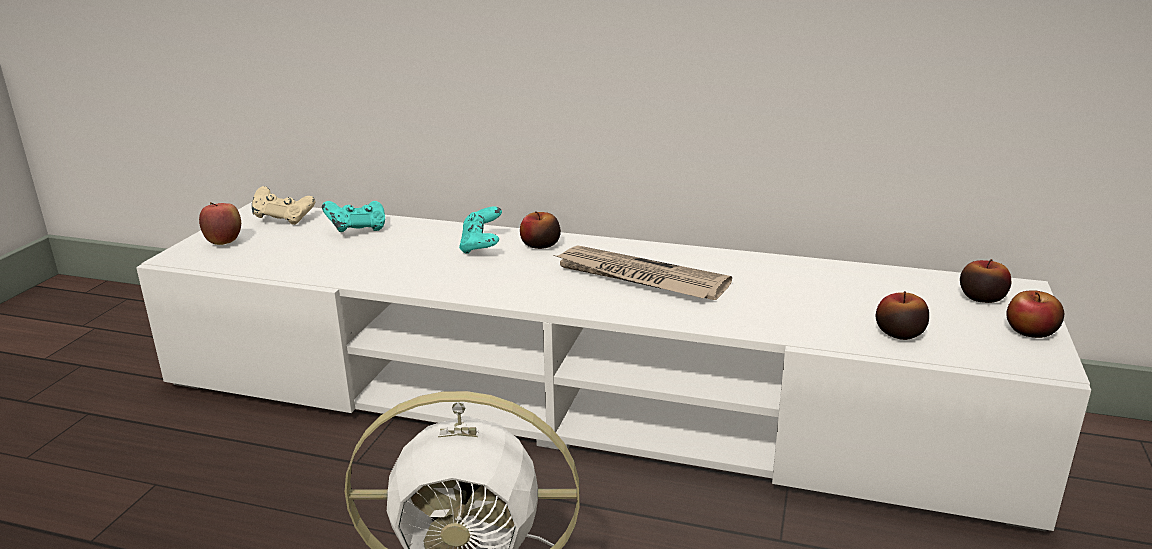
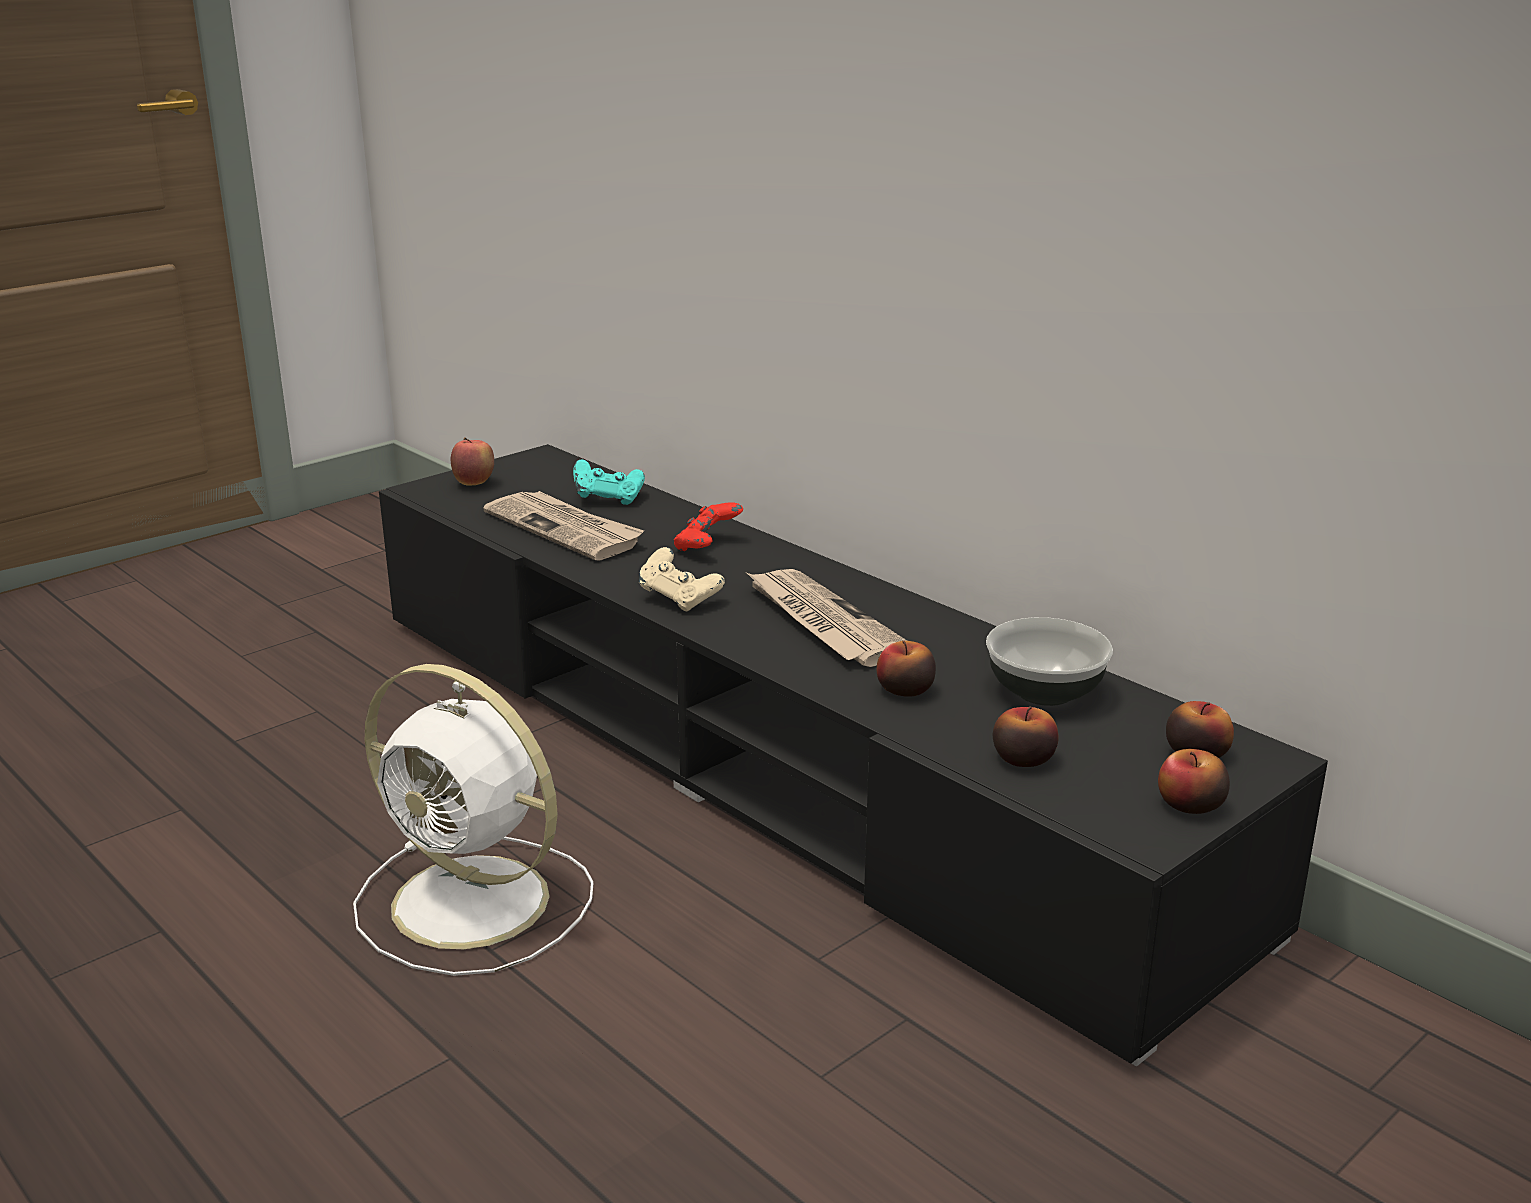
camera: 30 degrees right, 0 degrees up
white tv stand [136,202,1091,532] -> black tv stand [379,444,1328,1066]
beige game controller [252,186,315,225] -> beige game controller moved to [639,547,725,611]
turquoise game controller [459,207,502,254] -> red game controller [674,502,743,551]
apple [520,211,561,249] -> apple moved to [877,641,936,697]
none -> newspaper [483,491,644,560]
none -> bowl [986,617,1113,706]

